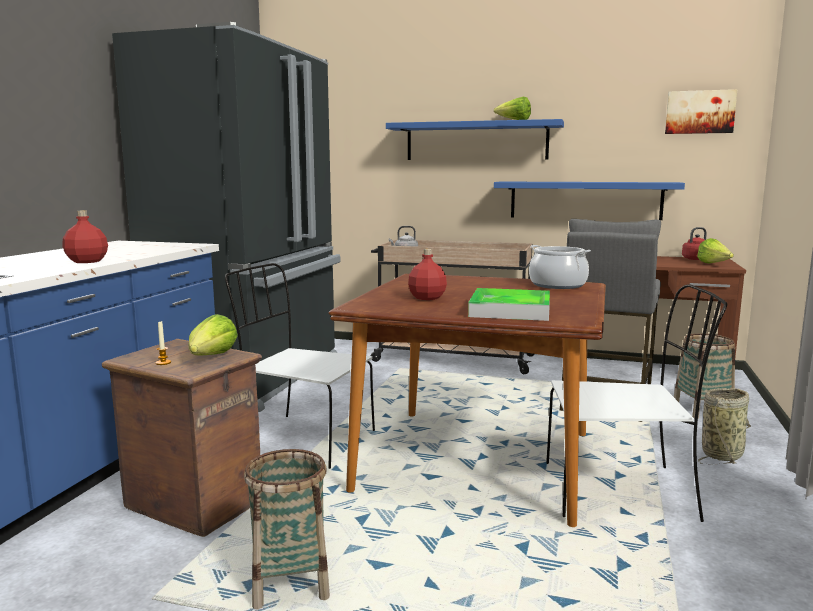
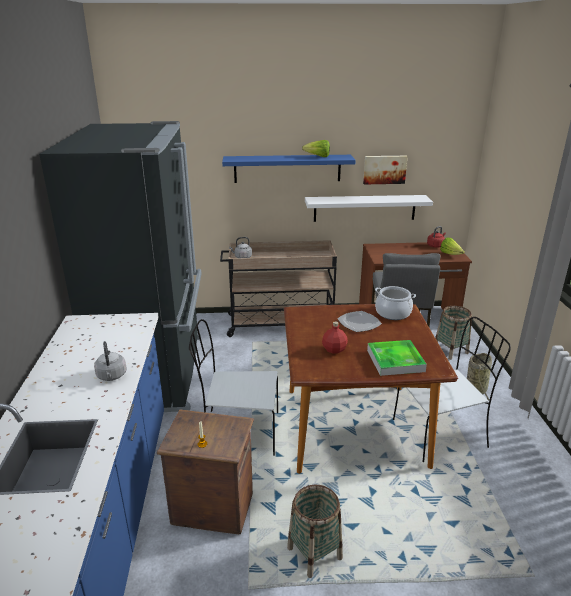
camera: 20 degrees left, 15 degrees up
red bottle [63,211,108,263] -> grey kettle [94,341,127,381]
lettuce [189,314,238,355] -> none
blue shelf [494,182,685,220] -> white shelf [305,195,433,222]
picture [665,89,737,134] -> picture moved to [363,156,408,184]
none -> plate [337,311,382,332]

